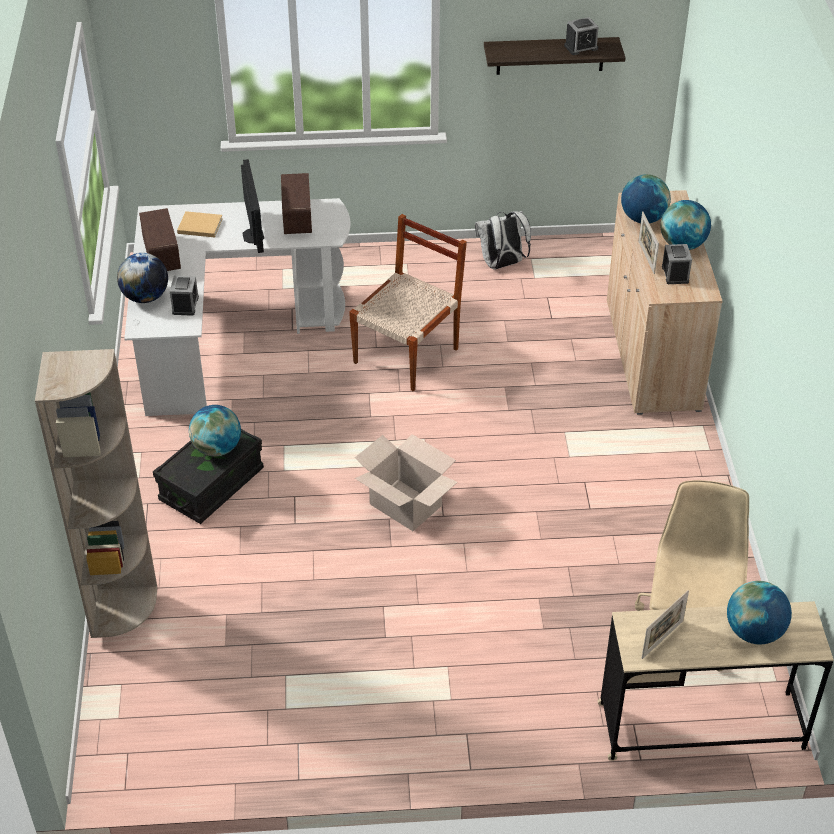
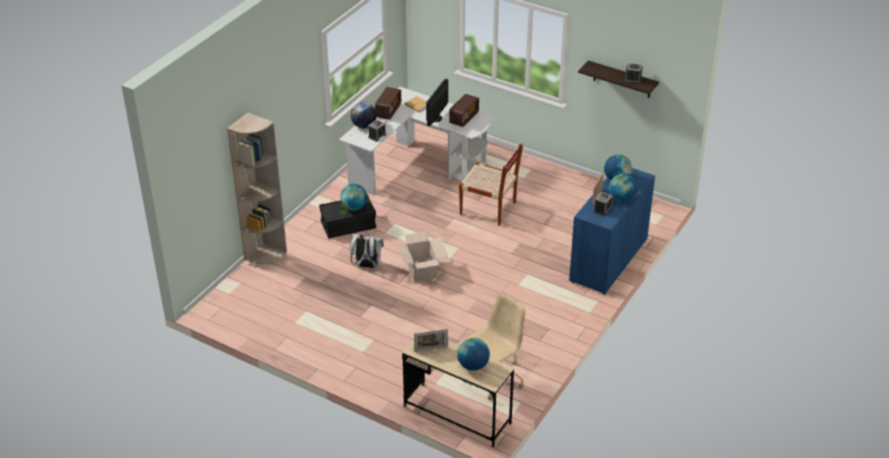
camera: 35 degrees right, 5 degrees down
chair [349,214,467,391] -> chair turned 45 degrees clockwise [459,144,523,226]
white backpack [475,211,531,269] -> white backpack moved to [350,234,384,268]
beige cabinet [607,190,723,415] -> blue cabinet [569,168,655,295]

